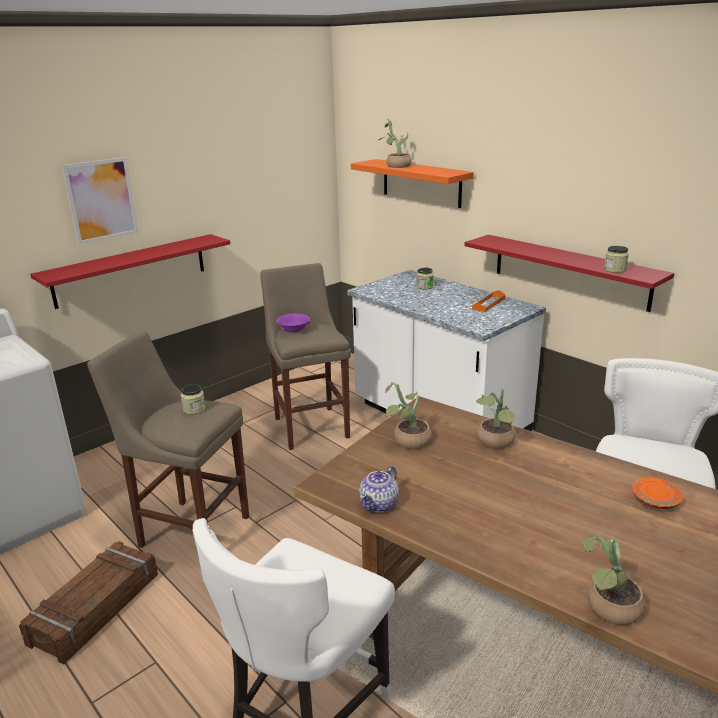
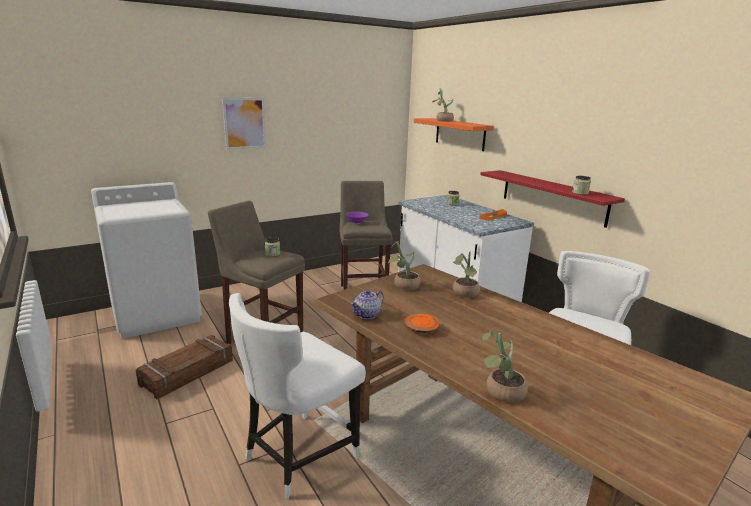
camera: 10 degrees right, 5 degrees down
red shelf [30,234,230,309] -> none
orange plate [632,478,683,509] -> orange plate moved to [405,314,440,333]

